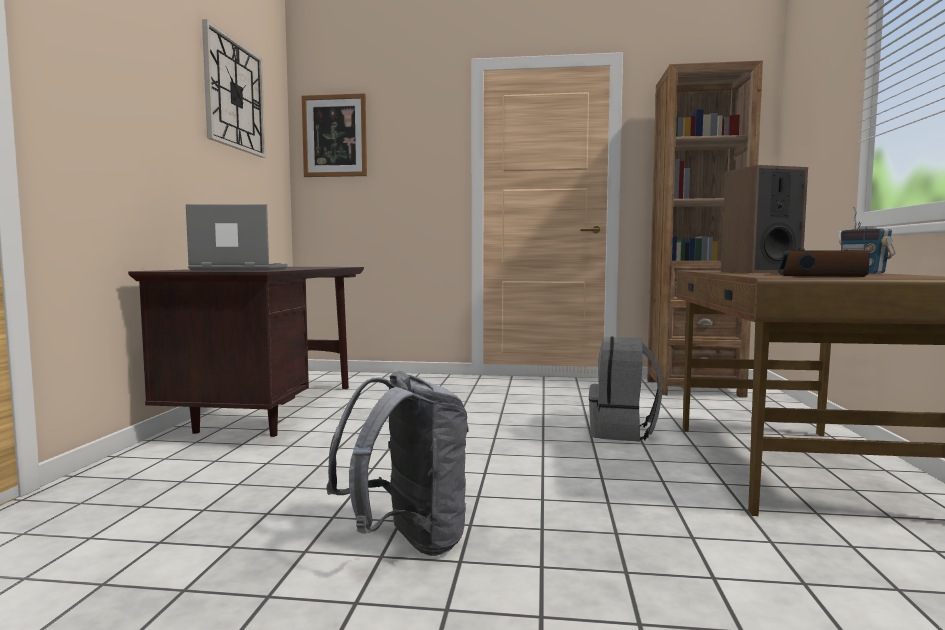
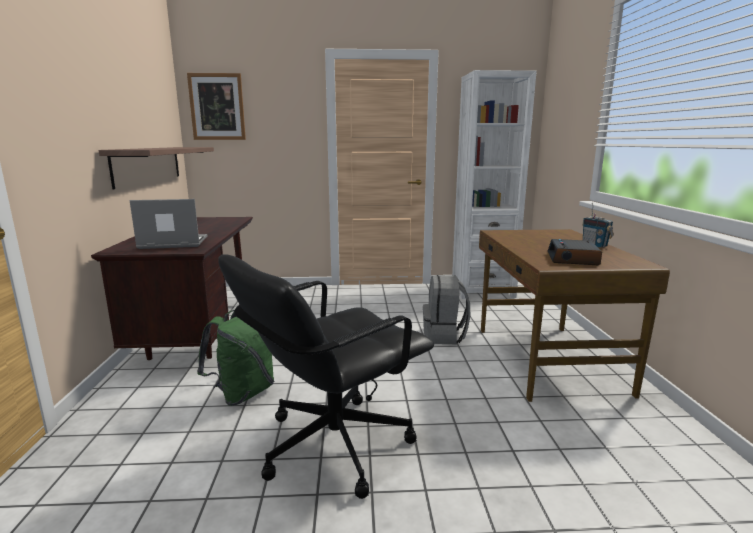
camera: 10 degrees left, 10 degrees up
wall clock [202,19,266,158] -> none
grey backpack [326,371,469,556] -> black office chair [218,254,434,499]
brown bookcase [647,61,763,398] -> white bookcase [452,70,537,299]
speaker [721,165,808,273] -> none
none -> shelf [98,147,214,189]
none -> green backpack [197,310,274,406]

